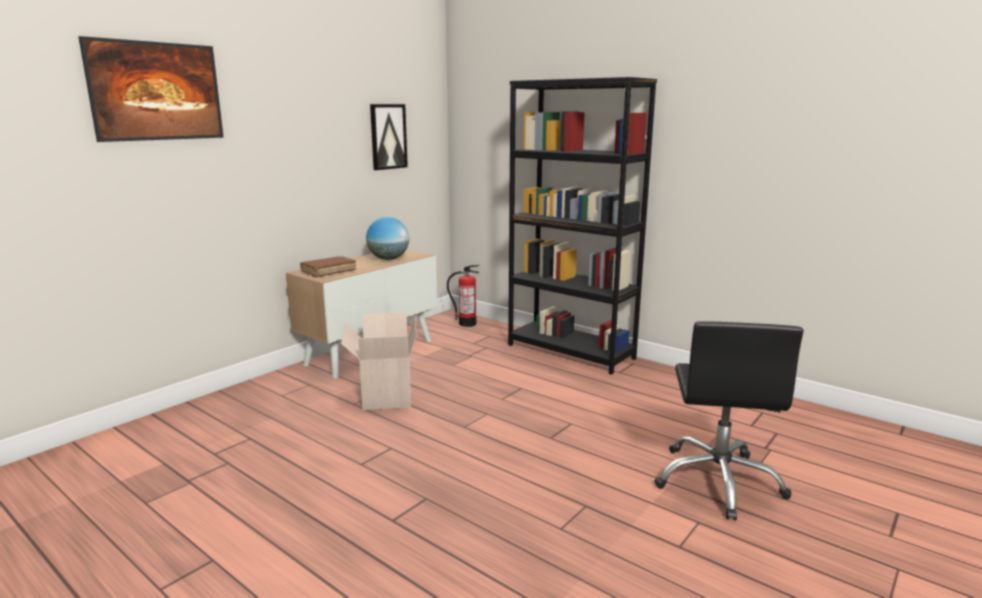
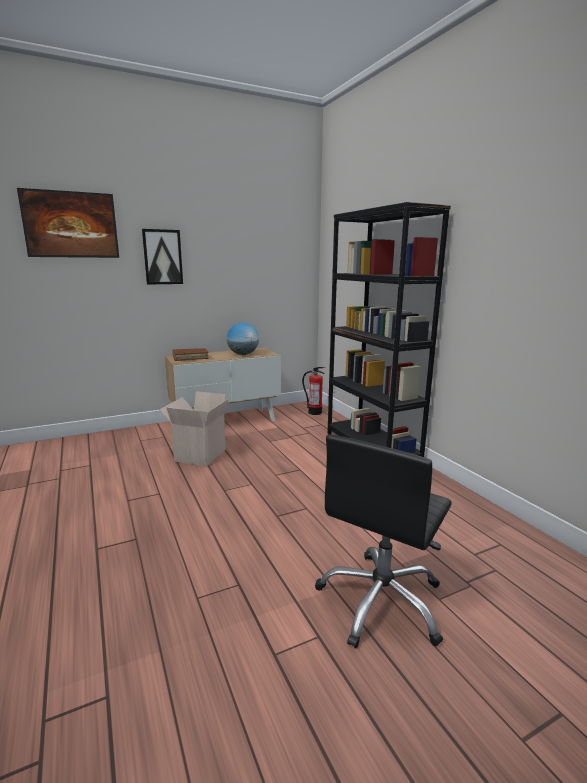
camera: 25 degrees right, 0 degrees up
picture [370,104,408,170] -> picture moved to [142,229,183,285]

